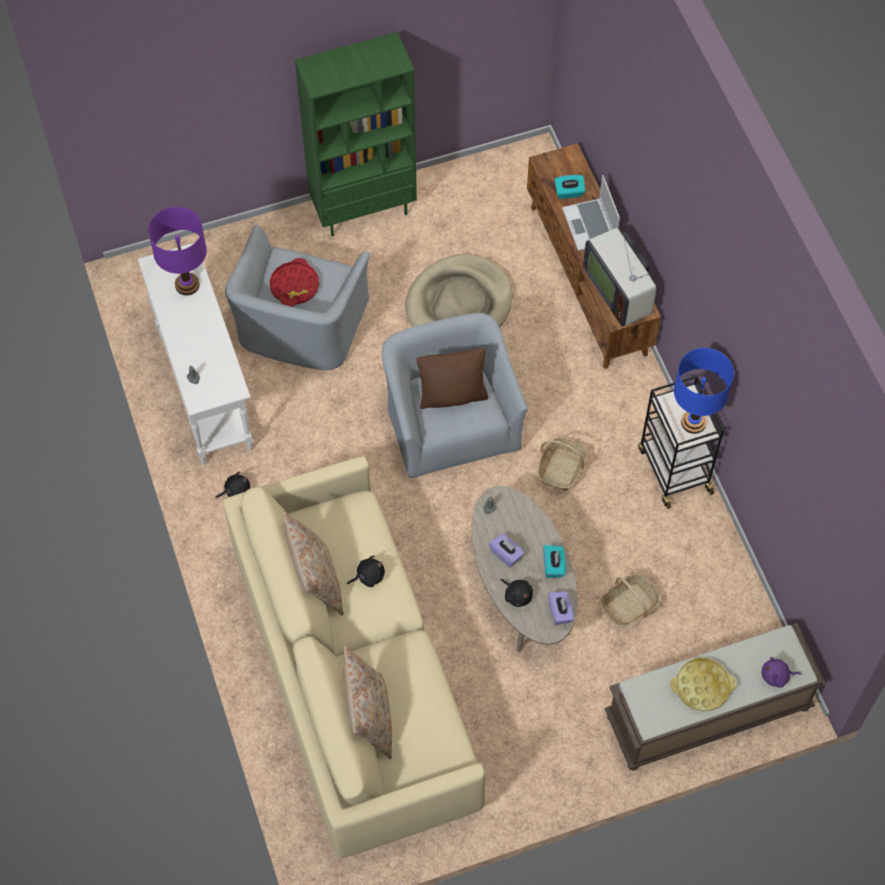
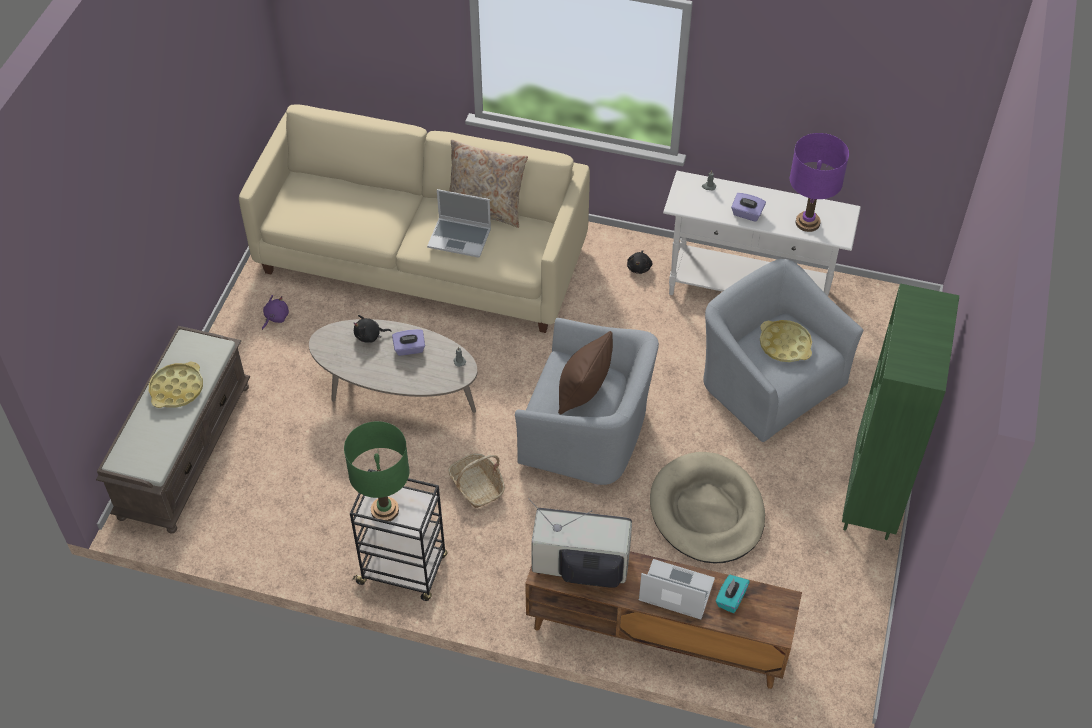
camera: 125 degrees right, 10 degrees down
red tray [269,258,319,307] -> yellow tray [760,320,812,362]
beige pillow [343,645,392,759] -> none
black plush toy [347,555,385,587] -> laptop [427,189,491,258]
turquoise tissue box [544,545,566,578] -> none
purple tissue box [548,591,574,625] -> purple tissue box moved to [731,193,766,222]
basket [599,573,661,628] -> none
blue table lamp [674,348,734,434] -> green table lamp [344,421,410,521]
purple plush toy [762,657,801,688] -> purple plush toy moved to [262,295,289,330]

